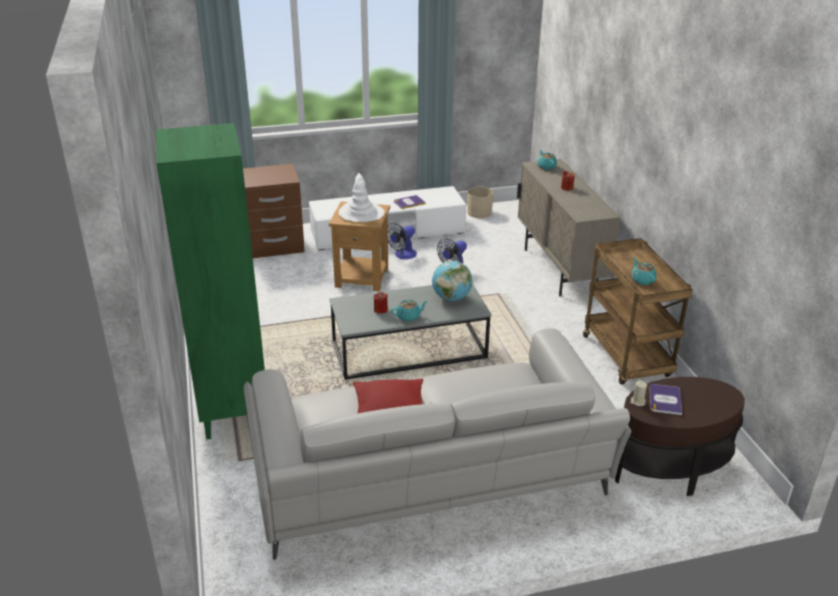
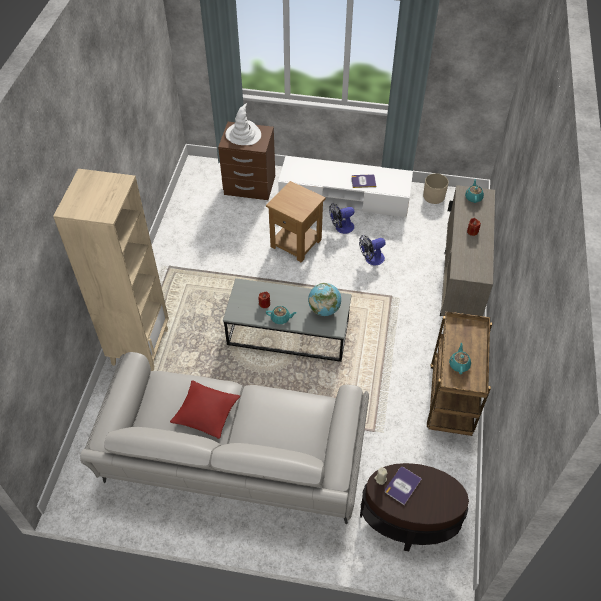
camera: 25 degrees right, 20 degrees up
green bookcase [156,123,265,440] -> beige bookcase [53,169,169,371]
white hat [339,173,385,222] -> white hat moved to [225,103,261,145]

